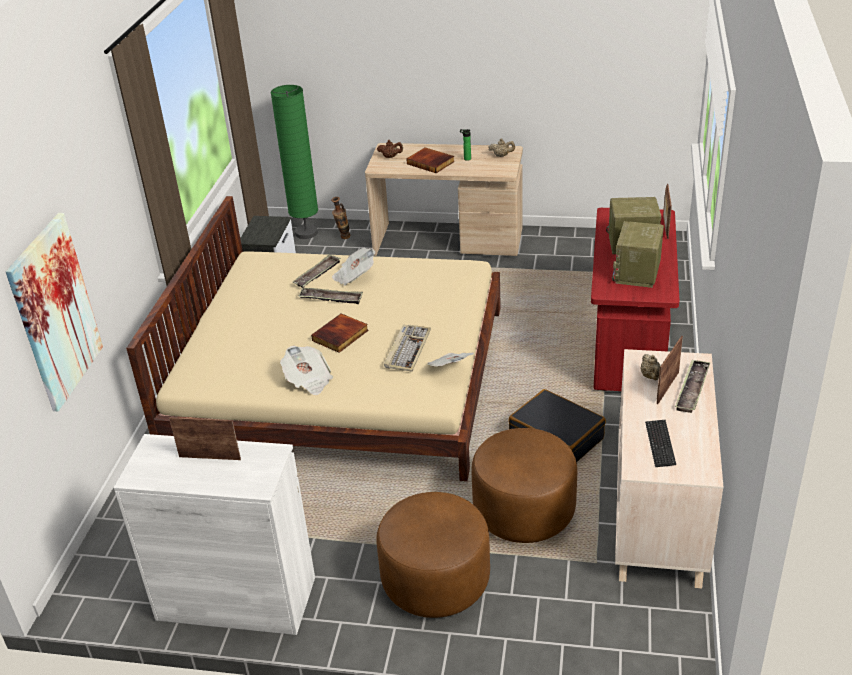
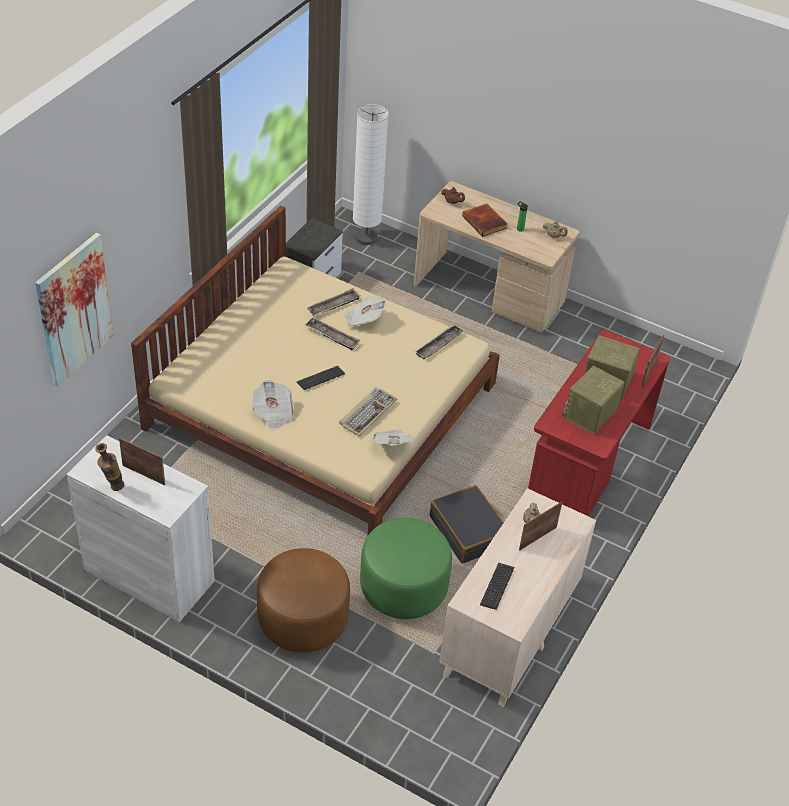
camera: 15 degrees right, 10 degrees up
green floor lamp [270,85,318,239] -> white floor lamp [353,104,389,245]
book [311,314,369,353] -> keyboard [297,366,345,390]
vase [331,197,351,239] -> vase moved to [95,443,124,491]
brown ottoman [471,428,578,543] -> green ottoman [360,518,452,619]
tray [675,360,711,413] -> tray moved to [415,324,464,359]

